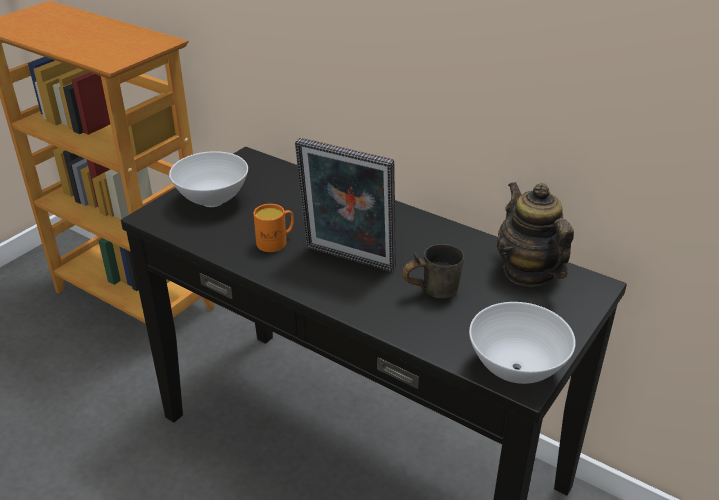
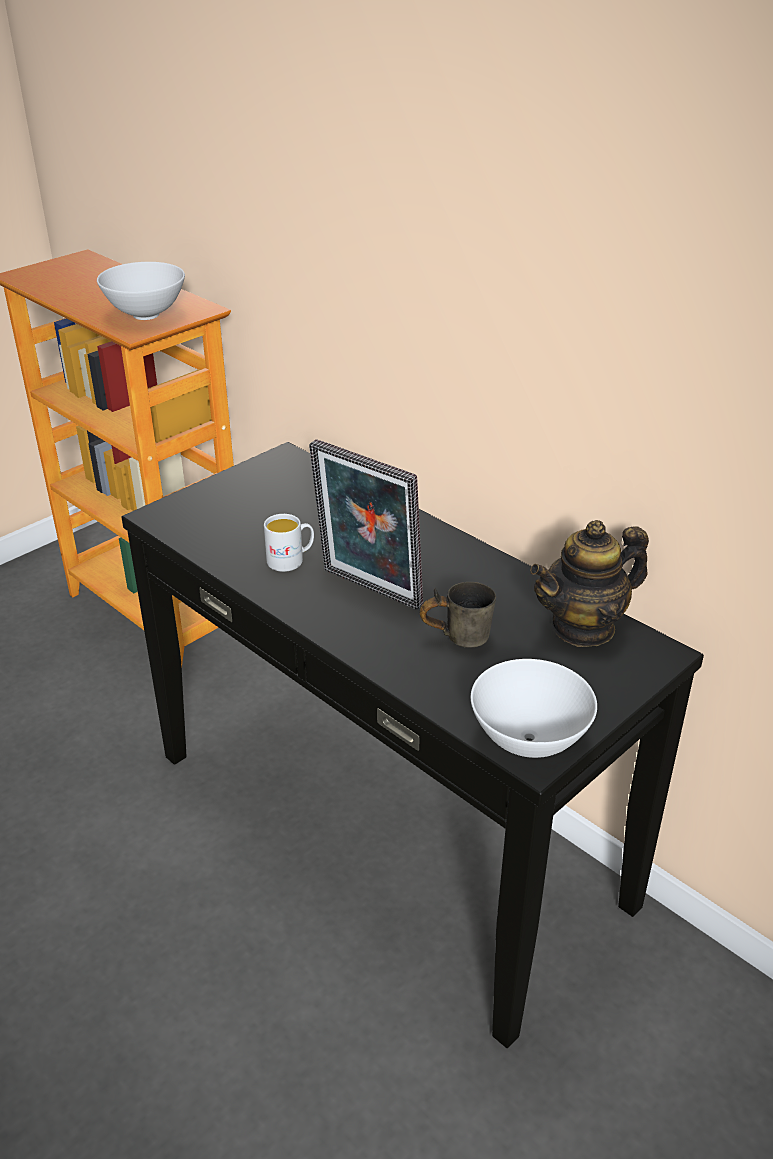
camera: 10 degrees right, 0 degrees up
white bowl [169,151,248,207] -> white bowl moved to [97,262,185,320]
orange mug [253,204,294,252] -> white mug [264,514,314,572]
teapot [497,182,574,287] -> teapot turned 105 degrees counterclockwise [530,520,649,647]

